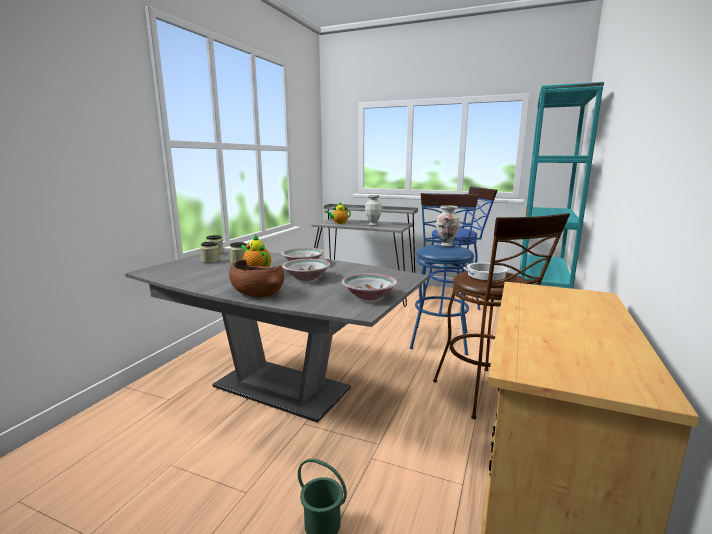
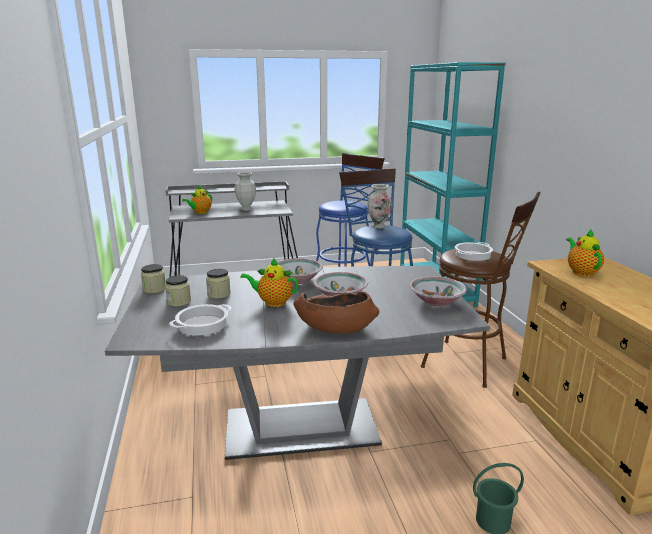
camera: 35 degrees left, 5 degrees up
none -> cooking pot [169,304,231,336]
none -> teapot [566,229,604,277]

